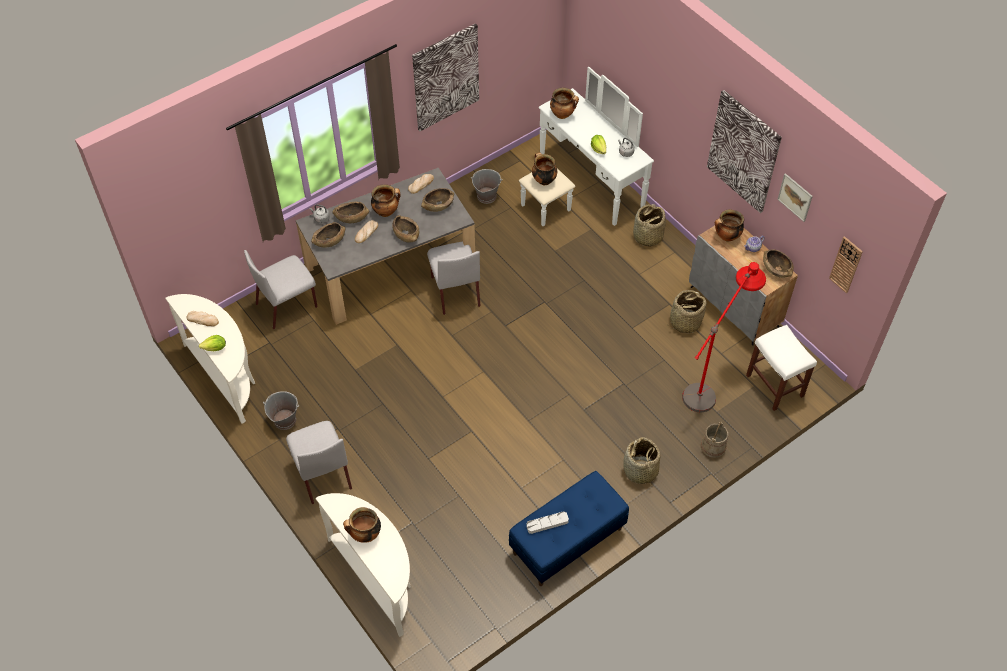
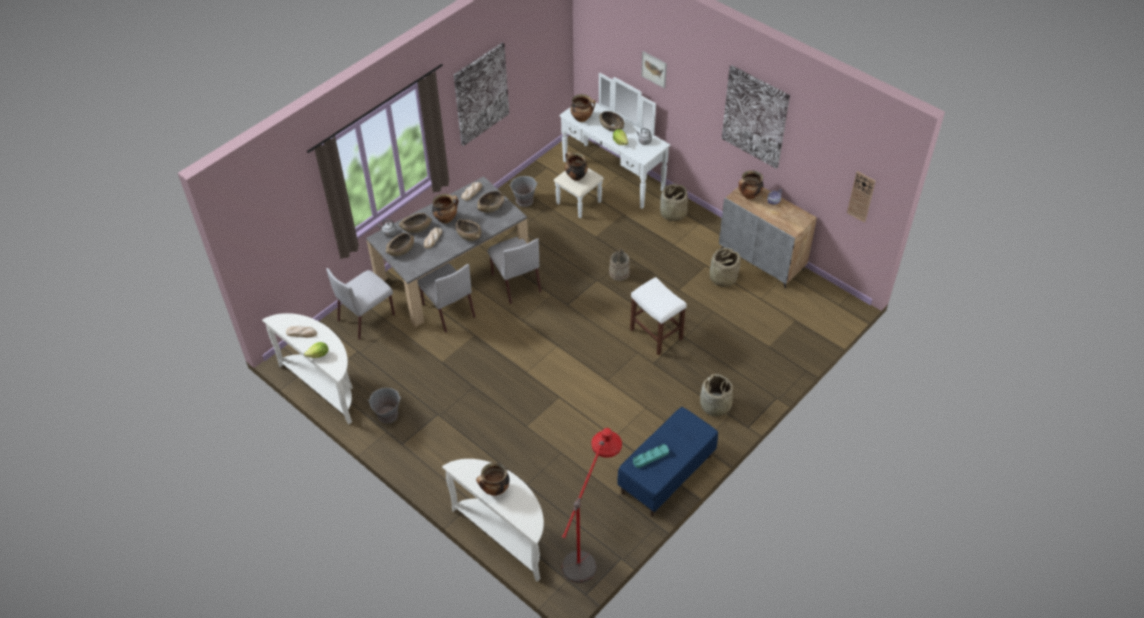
camera: 10 degrees left, 5 degrees down
grey chair [286,421,352,504] -> grey chair moved to [417,263,475,333]
grey tray [526,511,569,534] -> turquoise tray [633,444,669,468]
red floor lamp [682,262,766,412] -> red floor lamp moved to [562,428,622,583]
beige bucket [701,421,728,458] -> beige bucket moved to [609,248,630,281]
white stool [746,325,817,411] -> white stool moved to [630,277,687,355]
brown bowl [763,249,794,278] -> brown bowl moved to [599,111,624,132]
picture [777,173,813,222] -> picture moved to [641,51,667,89]

